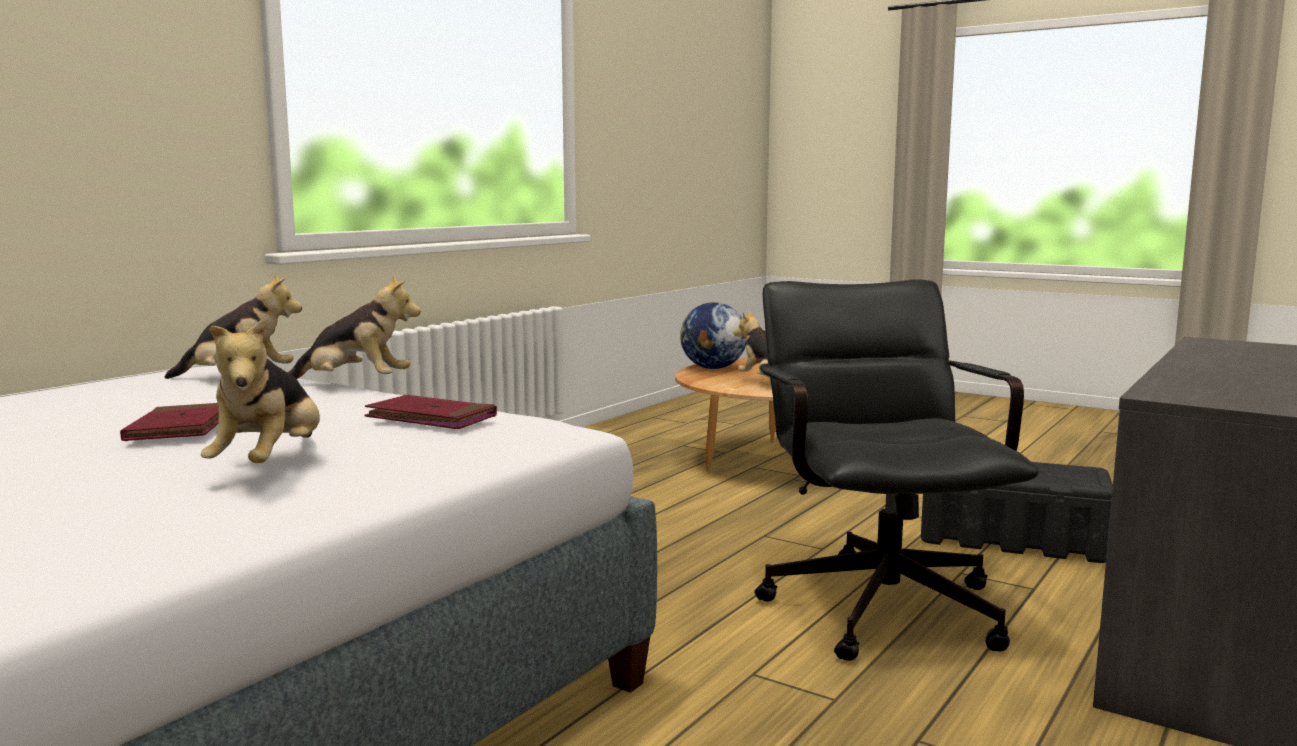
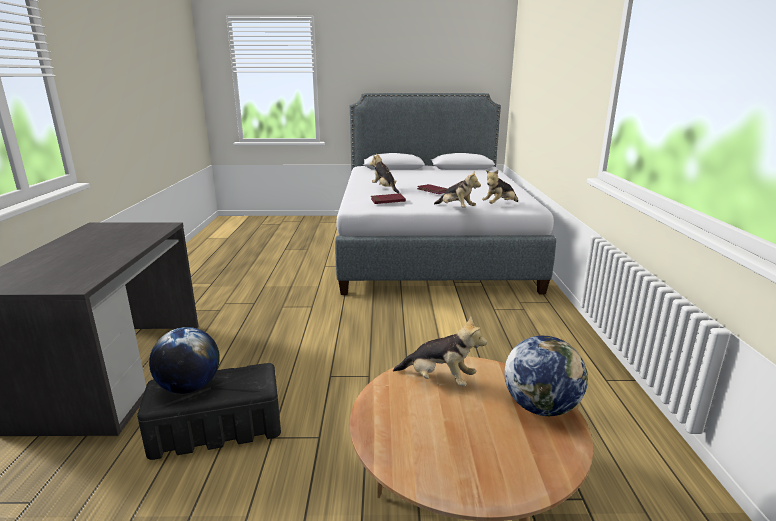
camera: 145 degrees right, 10 degrees up
plush toy [288,275,421,379] -> plush toy turned 105 degrees counterclockwise [434,170,481,208]
black office chair [754,279,1039,661] -> none
none -> globe [149,327,220,394]

